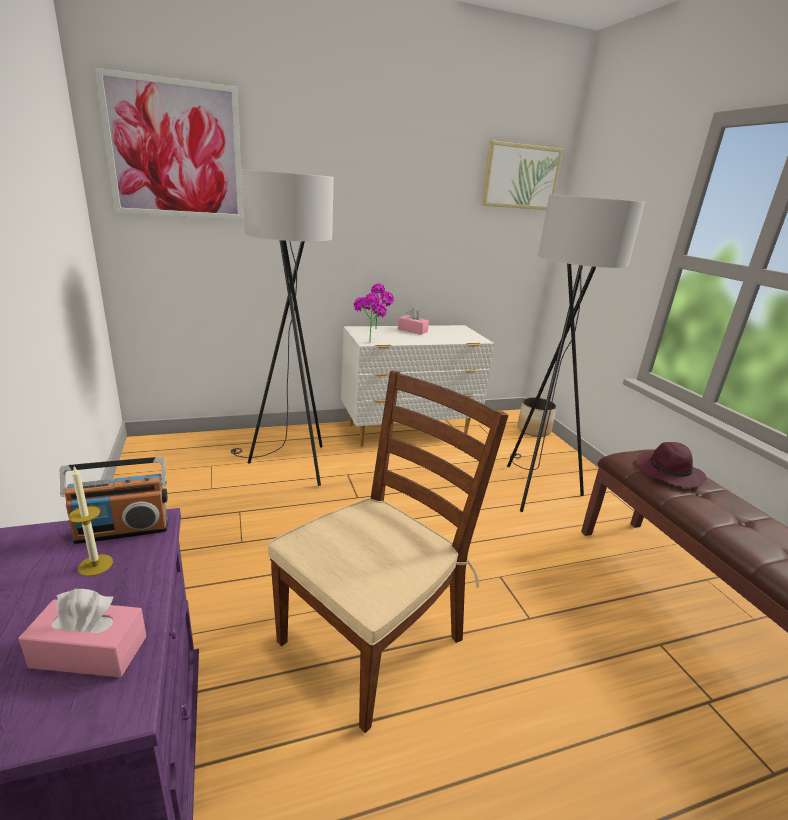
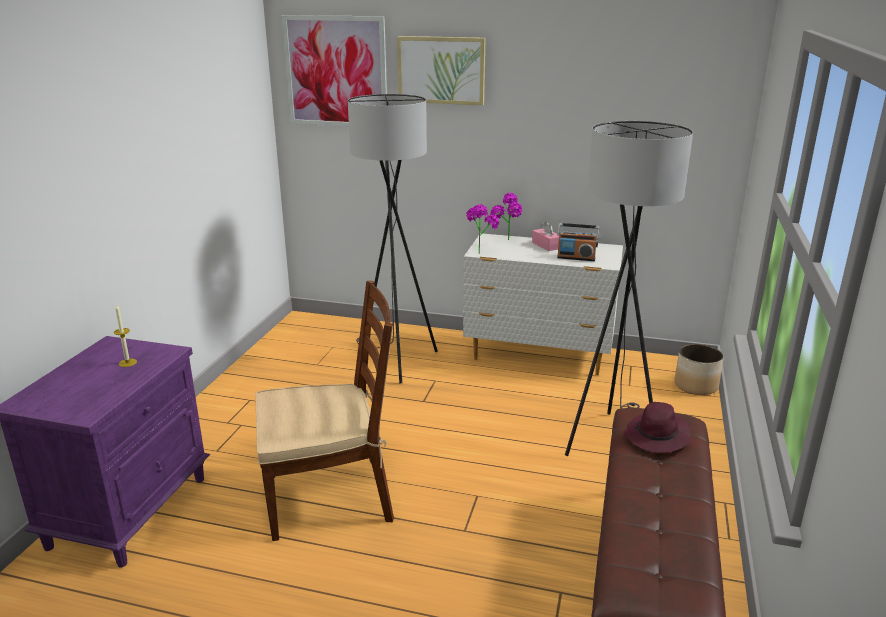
camera: 35 degrees right, 0 degrees up
pink tissue box [18,589,147,677] -> none
radio [60,457,168,544] -> radio moved to [557,223,600,261]
picture [481,140,563,210] -> picture moved to [397,36,486,105]

